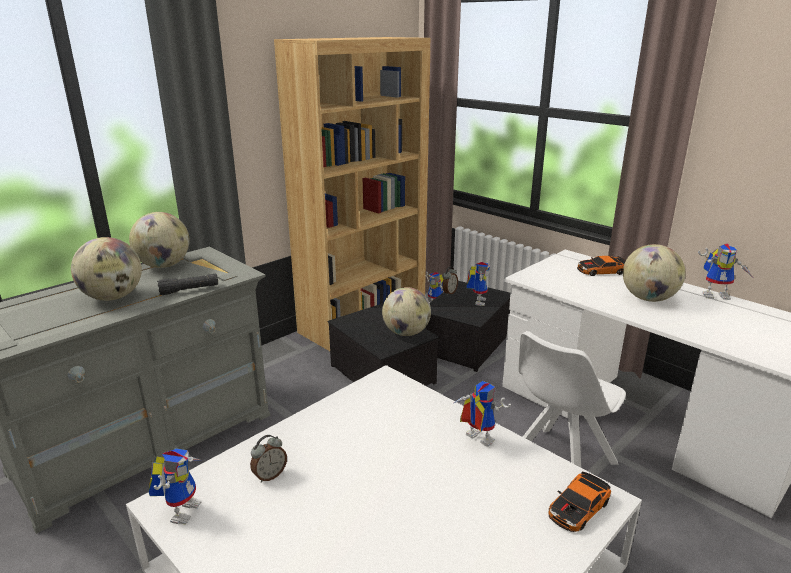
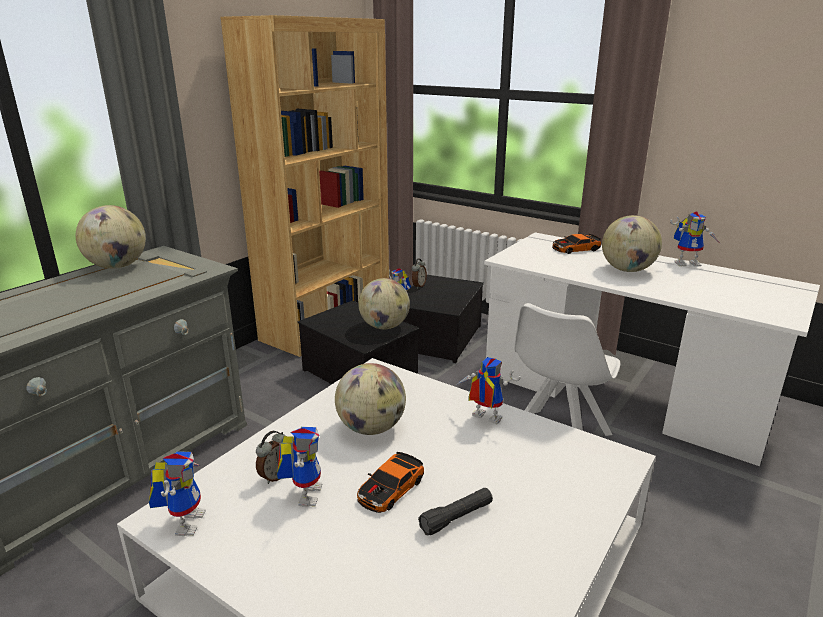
camera: 10 degrees left, 0 degrees up
globe [71,237,142,301] -> globe moved to [335,363,406,435]
black flashlight [157,274,218,295] -> black flashlight moved to [418,488,493,535]
toy robot [466,262,490,306] -> toy robot moved to [277,427,323,507]
toy car [549,472,611,532] -> toy car moved to [357,452,424,513]

